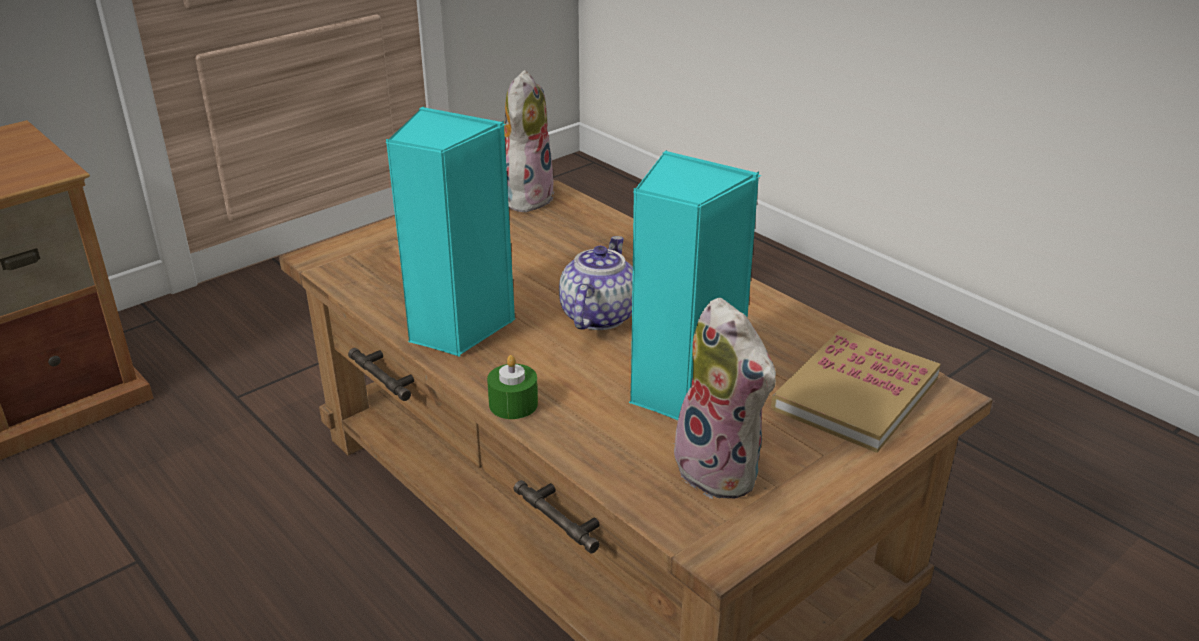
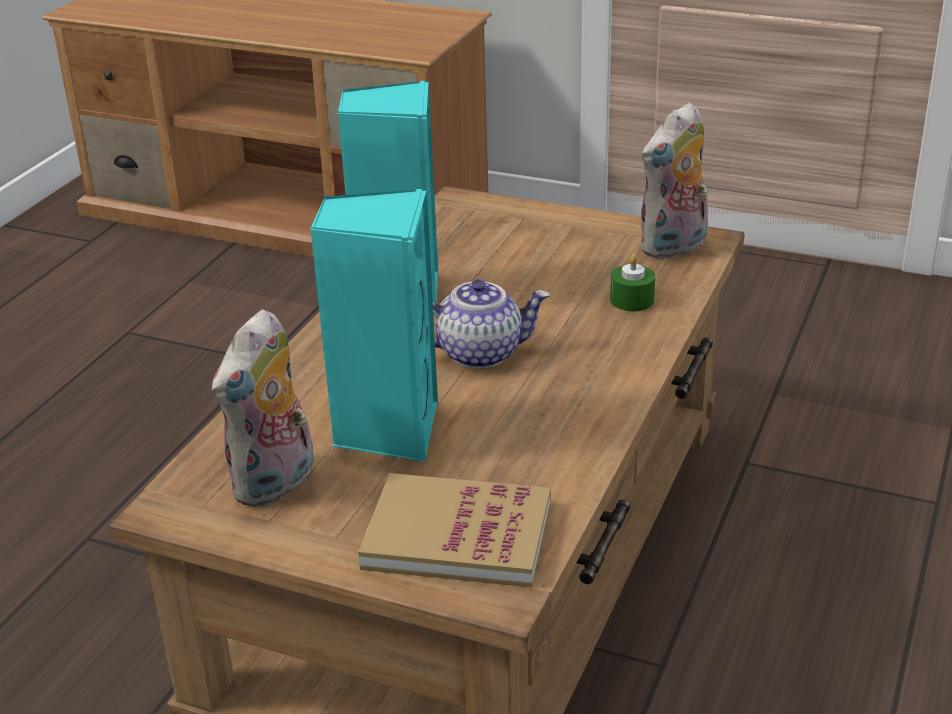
camera: 65 degrees right, 0 degrees up
green candle [487,355,538,419] -> green candle moved to [610,254,655,312]
plush toy [504,70,554,213] -> plush toy turned 150 degrees clockwise [639,103,716,260]

